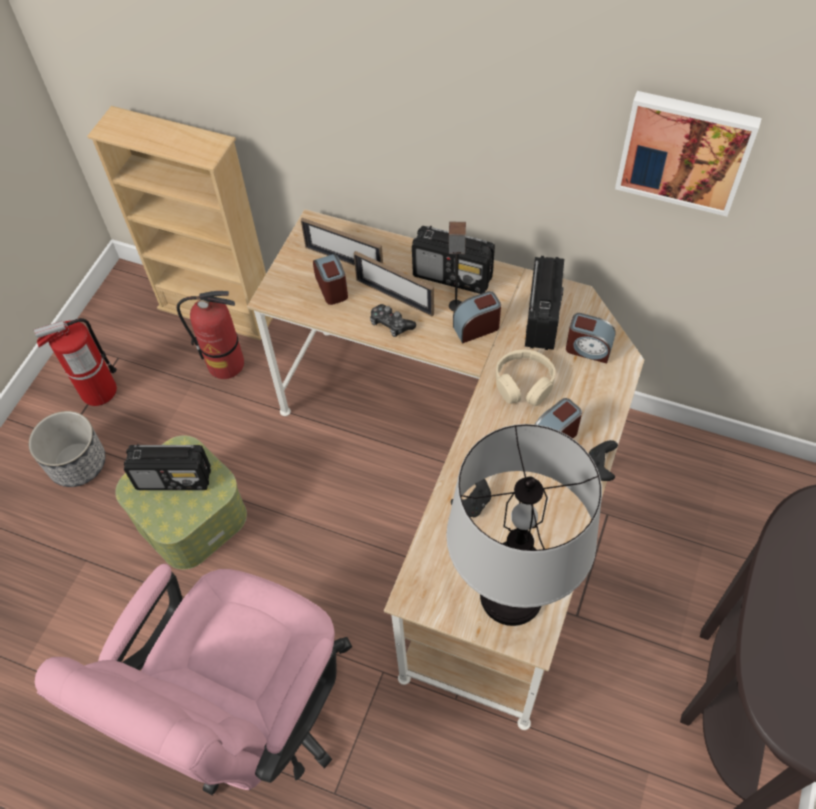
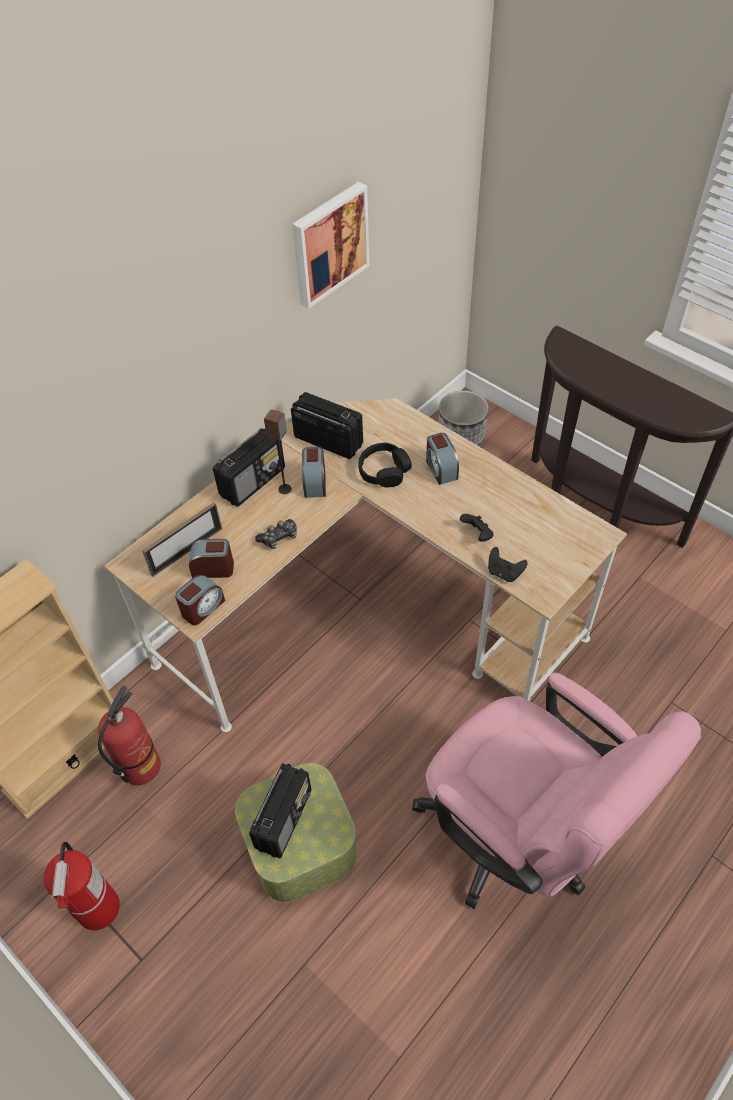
camera: 70 degrees left, 5 degrees down
planter [29,411,105,487] -> planter moved to [439,391,489,446]
picture frame [353,251,434,316] -> none
table lamp [446,424,602,626] -> none
beige headphones [496,350,555,406] -> black headphones [358,443,412,487]
alarm clock [566,313,616,364] -> alarm clock moved to [175,575,225,625]
black game controller [588,440,618,481] -> black game controller moved to [488,547,528,582]

